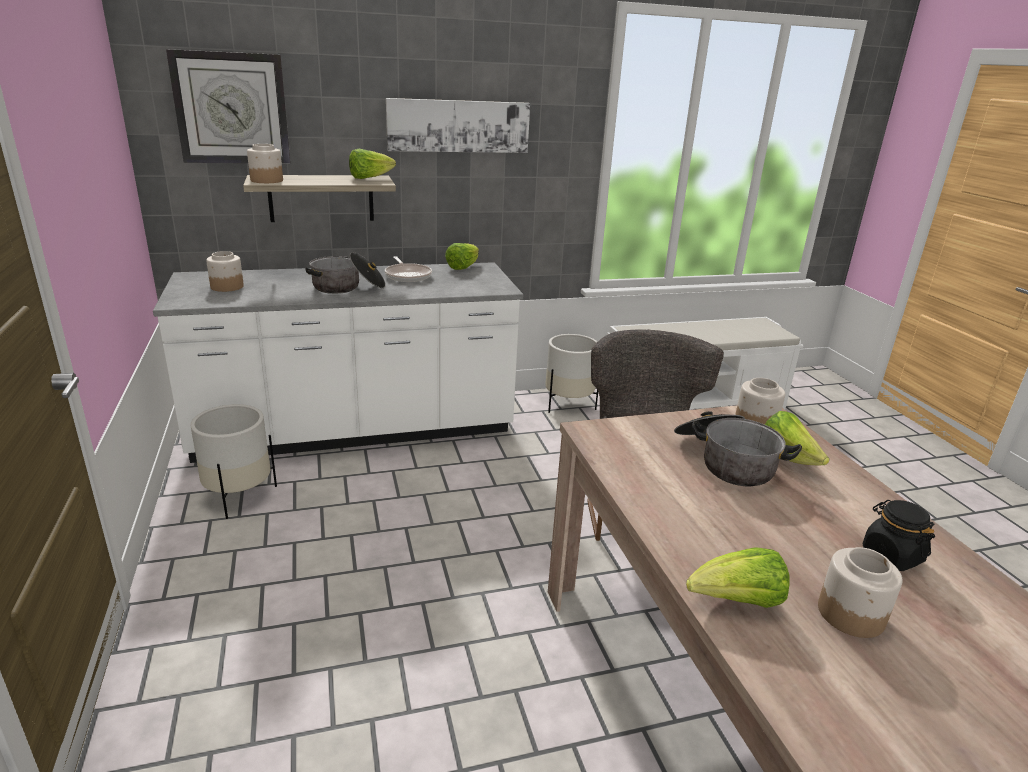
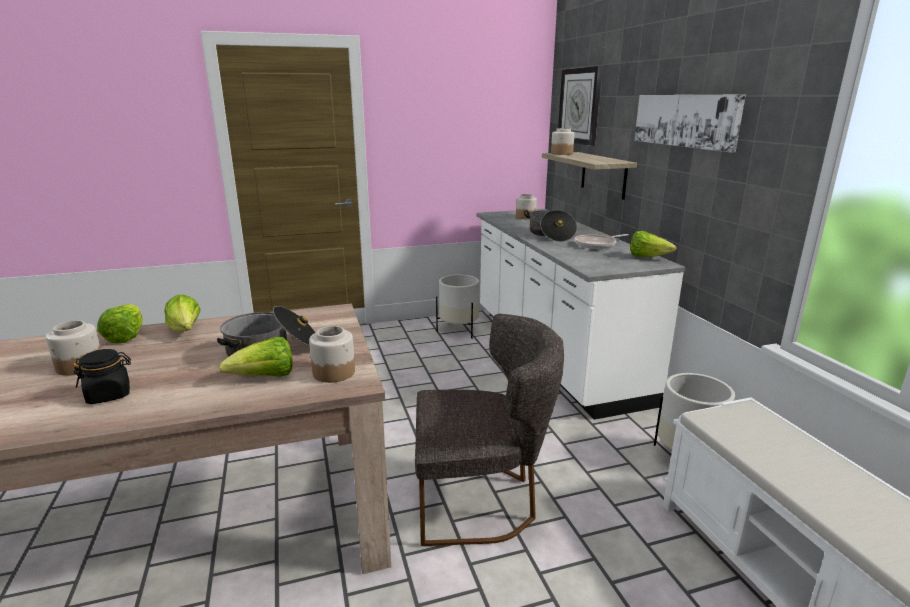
camera: 90 degrees right, 5 degrees down
lettuce [349,149,396,179] -> lettuce moved to [164,295,201,332]

